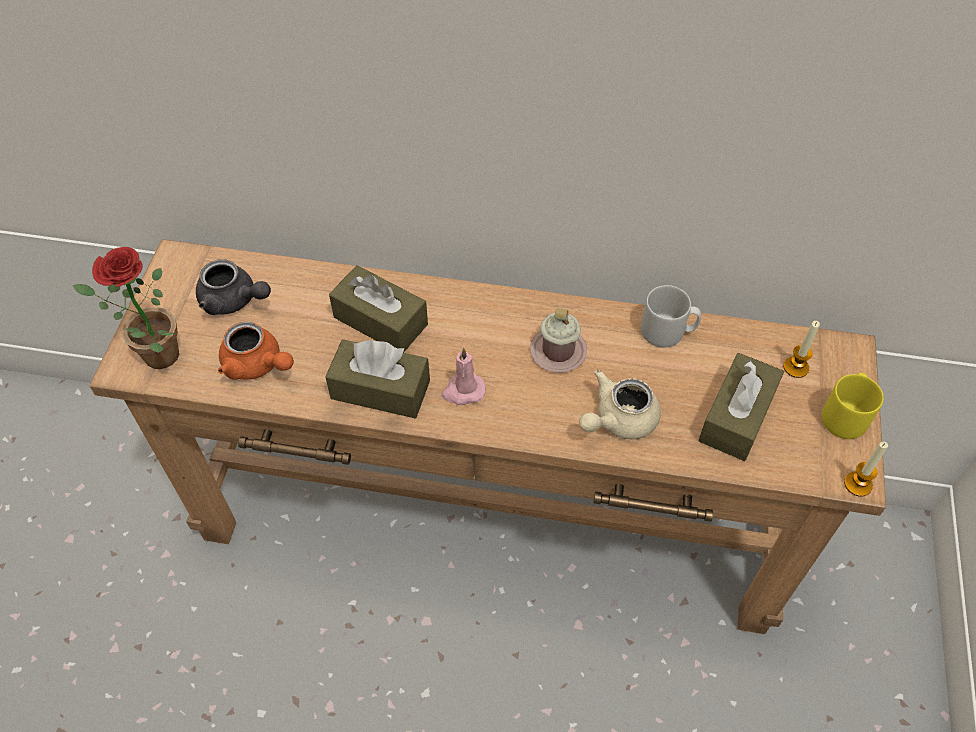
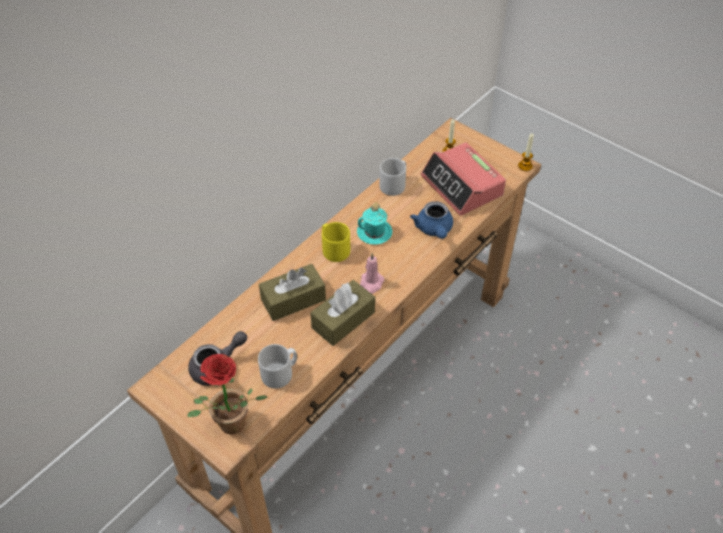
camera: 60 degrees left, 5 degrees down
orange teapot [218,322,294,380] -> grey mug [258,344,297,389]
pink mug [530,308,587,373] -> turquoise mug [357,202,392,245]
beige teapot [579,370,661,439] -> blue teapot [410,201,453,239]
brown tissue box [698,353,784,461] -> alarm clock [421,142,506,216]
yellow mug [822,373,884,439] -> yellow mug moved to [322,222,350,262]

